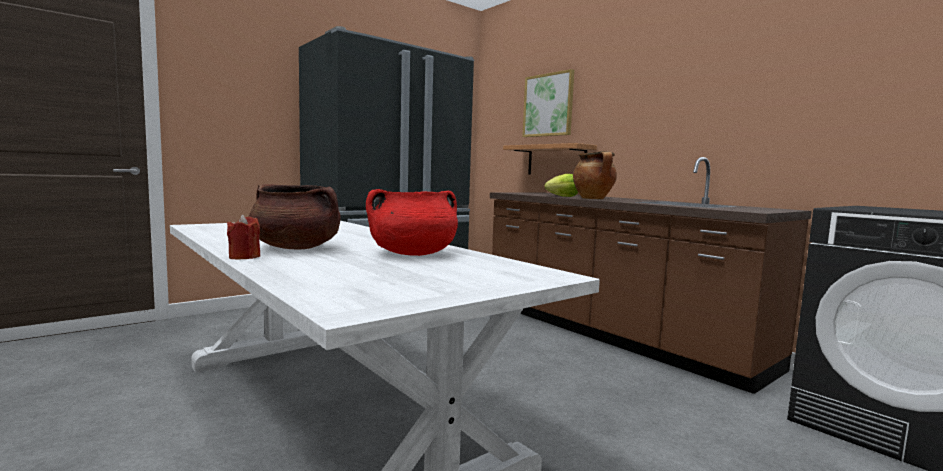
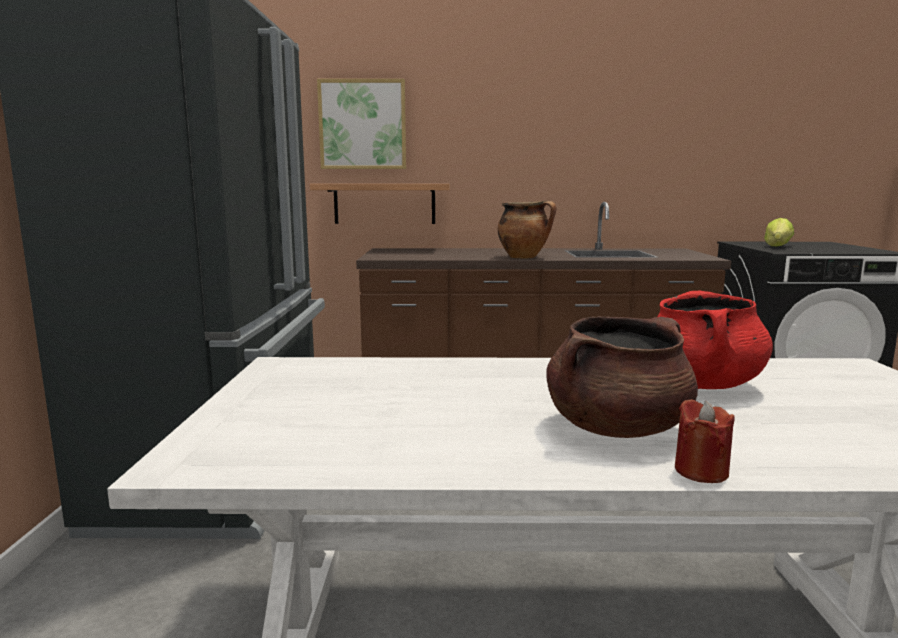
camera: 50 degrees left, 5 degrees up
lettuce [545,174,578,197] -> lettuce moved to [764,218,794,246]

